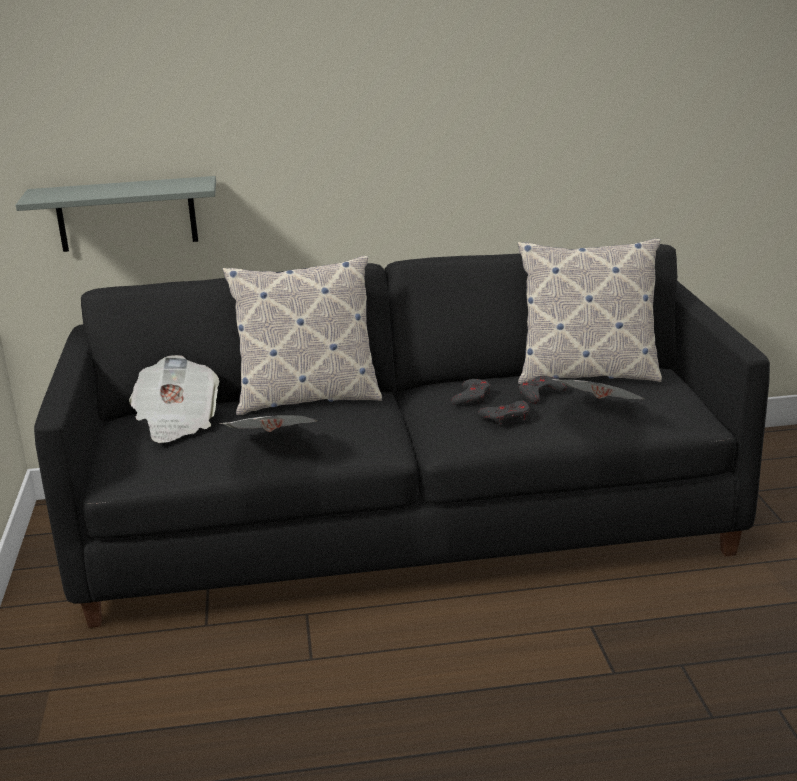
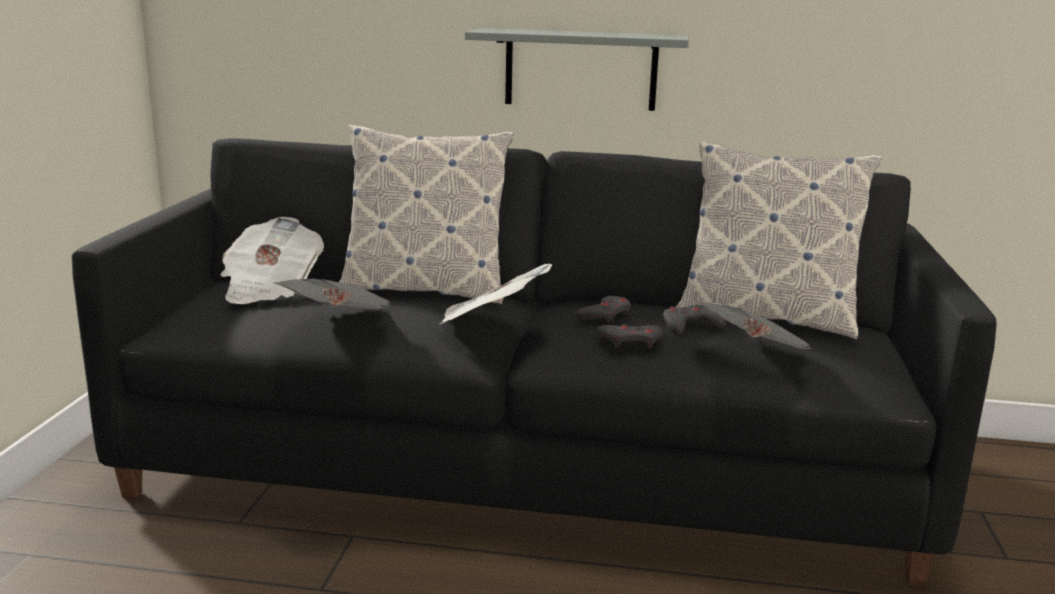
camera: 15 degrees right, 5 degrees down
grey shelf [16,176,216,252] -> grey shelf moved to [465,28,689,111]
none -> newspaper [440,264,552,324]

